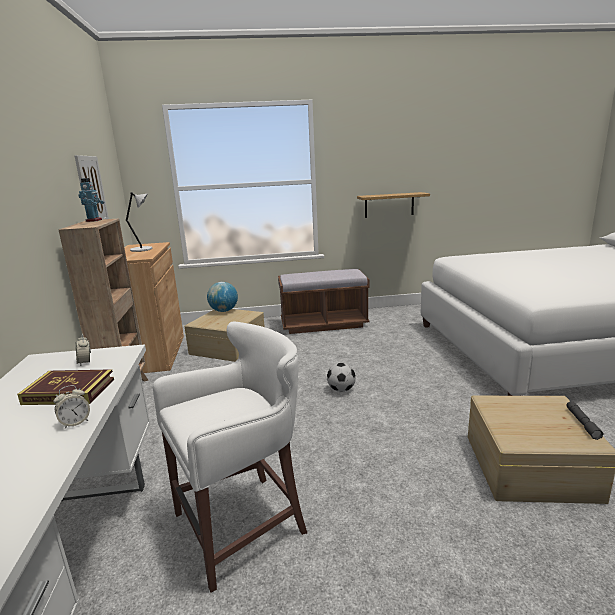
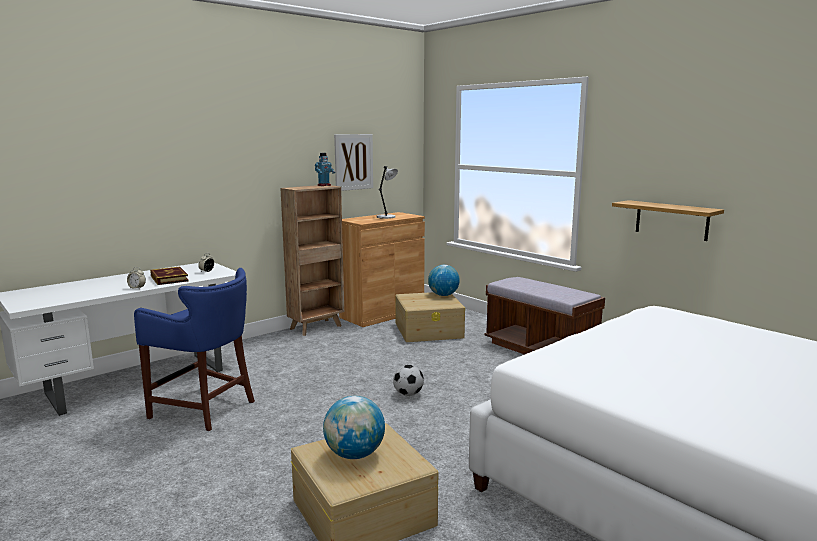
camera: 55 degrees right, 5 degrees down
white stool [153,322,307,593] -> blue stool [134,268,255,432]
grey flashlight [566,401,604,440] -> none
none -> globe [323,396,385,459]

